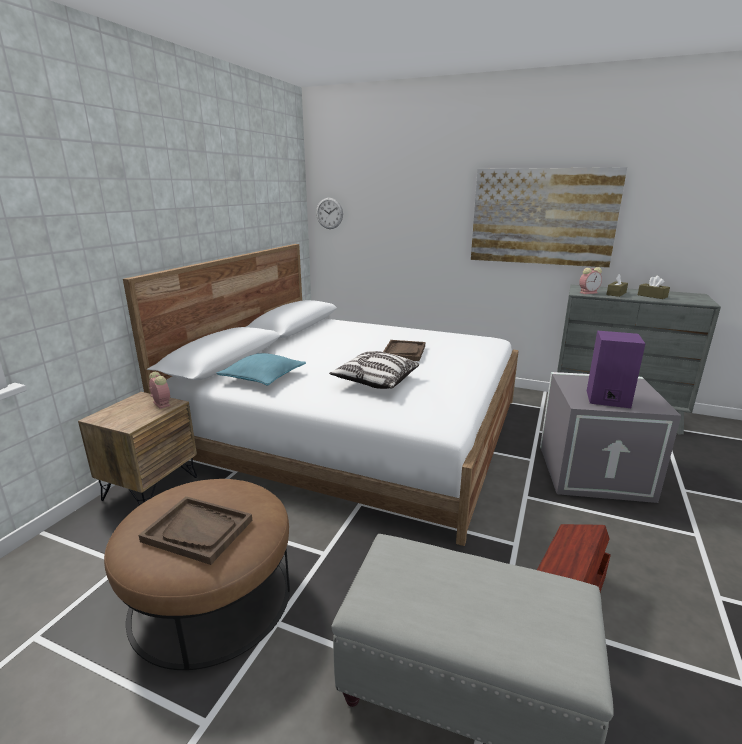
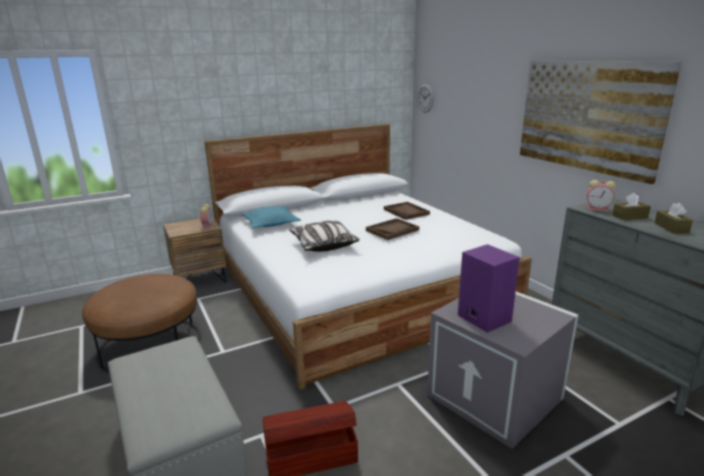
camera: 40 degrees right, 0 degrees up
brown tray [138,496,252,565] -> brown tray moved to [384,202,430,220]

